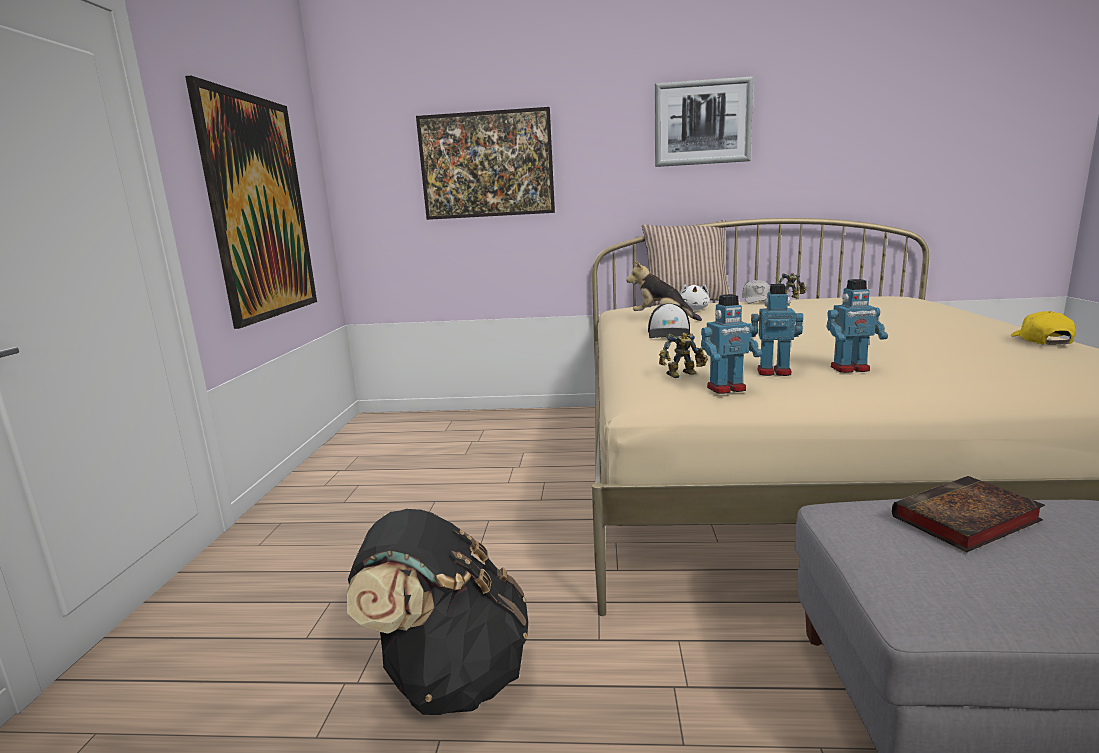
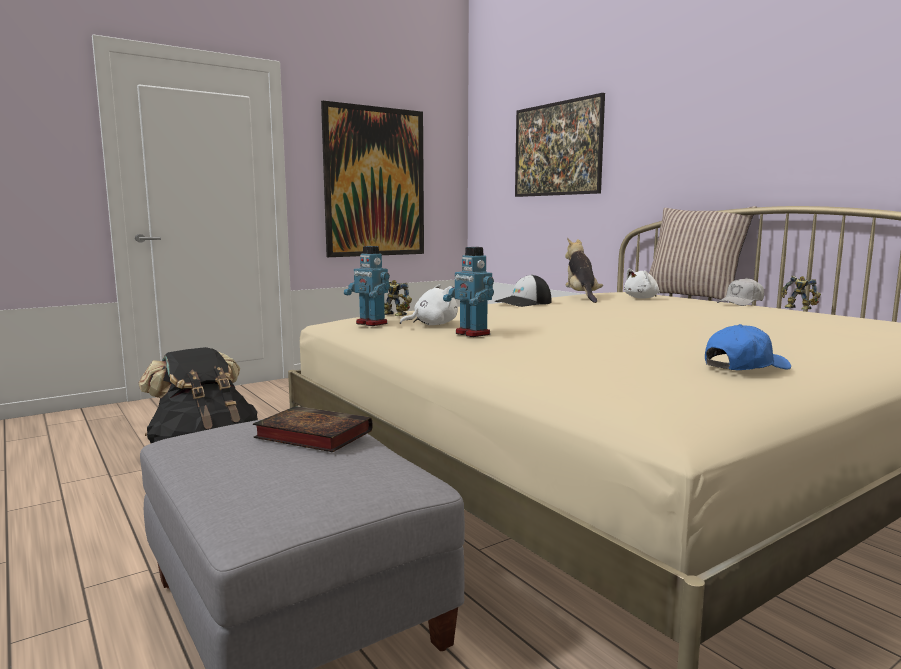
camera: 50 degrees right, 5 degrees down
picture [655,76,753,167] -> none
toy robot [751,284,803,376] -> white plush toy [400,285,458,325]
yellow cap [1011,311,1076,345] -> blue cap [705,324,791,370]

